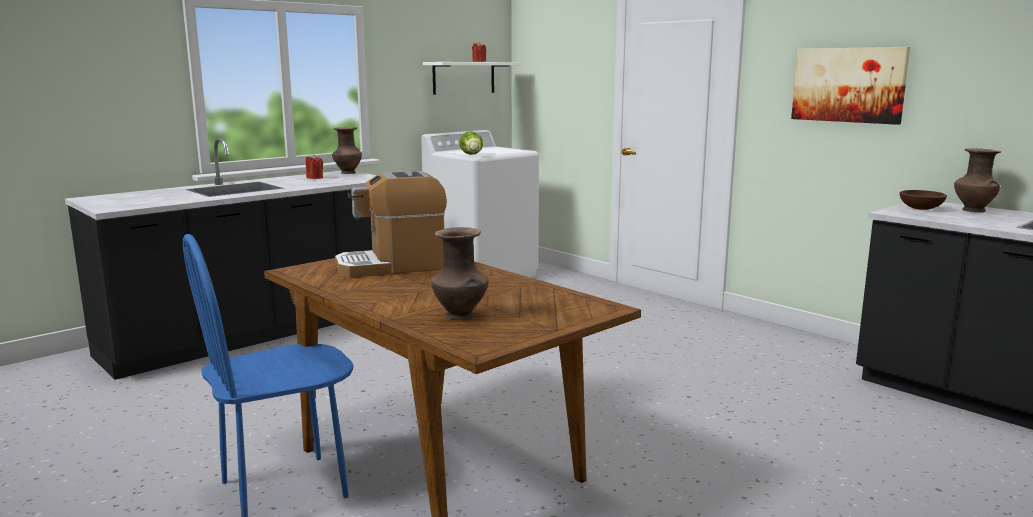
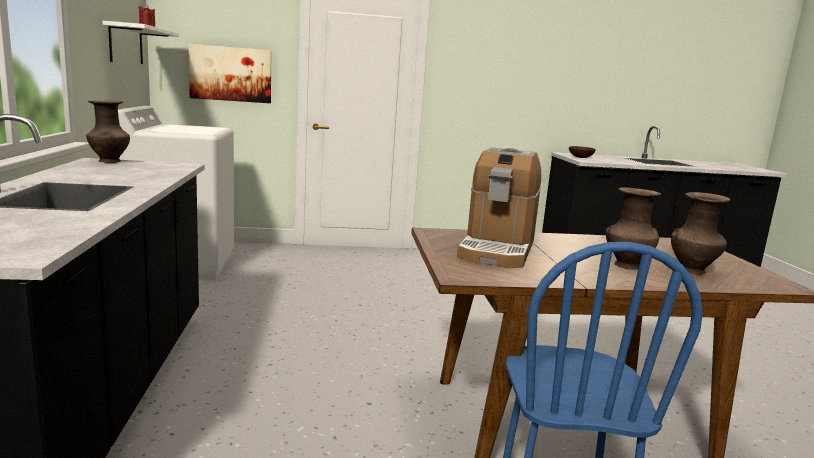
camera: 55 degrees left, 0 degrees up
red candle [306,155,323,179] -> none
lettuce [459,131,483,155] -> none
picture [791,47,910,125] -> picture moved to [189,44,272,103]
brown vase [954,148,1001,213] -> brown vase moved to [606,187,661,270]

